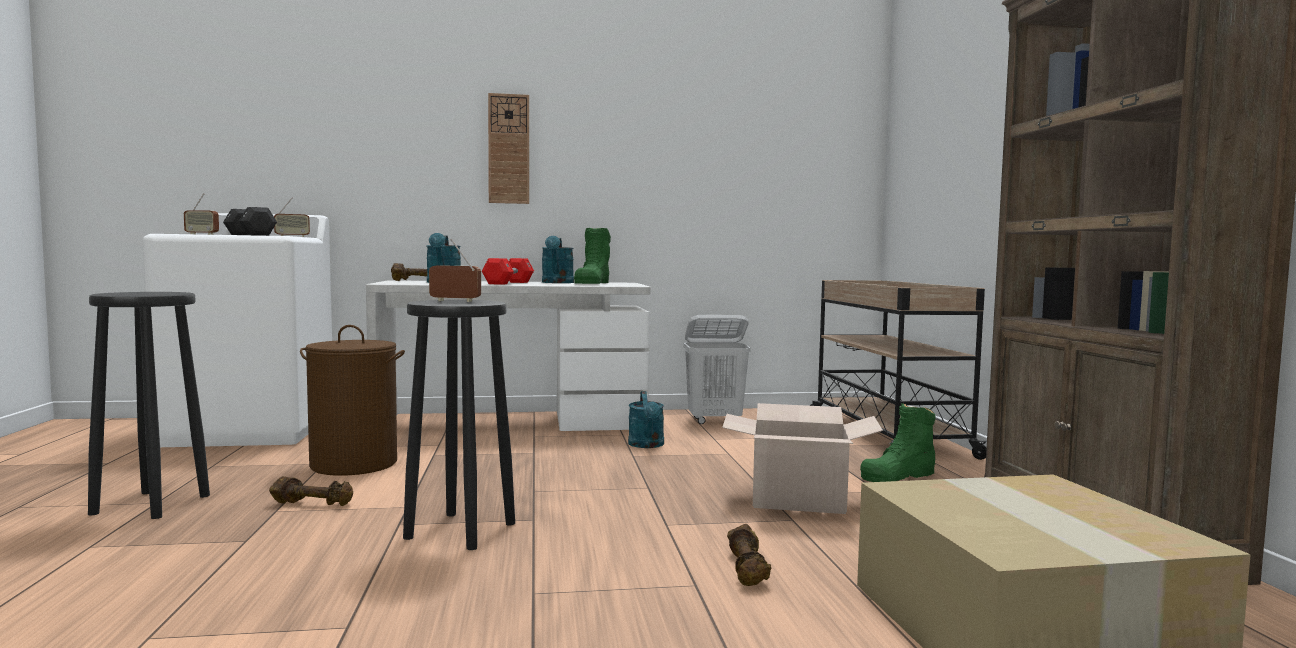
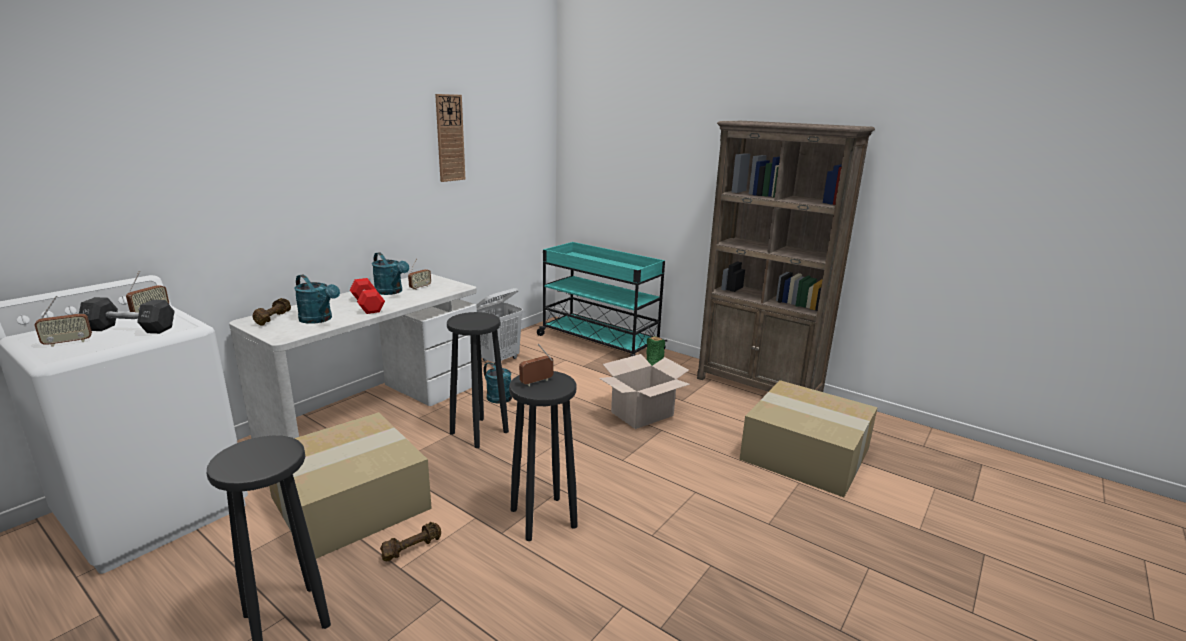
camera: 45 degrees left, 15 degrees up
brown laundry basket [300,325,405,476] -> cardboard box [269,412,432,559]
wall clock [488,93,529,204] -> wall clock moved to [435,94,465,182]
green boot [574,228,611,284] -> radio [408,259,431,290]
brown dumbbell [727,524,771,586] -> none
beige cart [810,280,987,460] -> turquoise cart [537,242,667,357]
none -> black stool [447,312,509,448]

